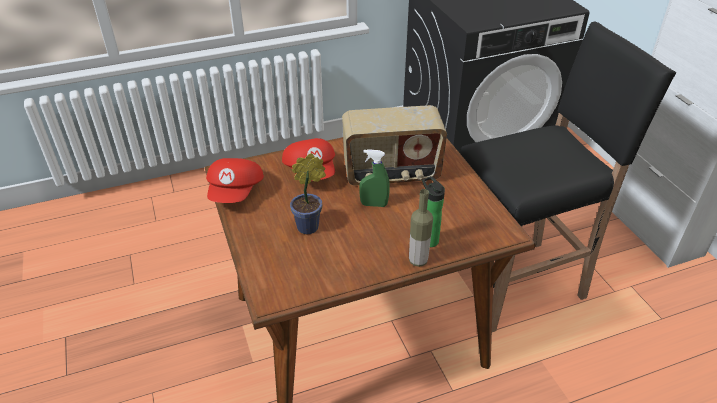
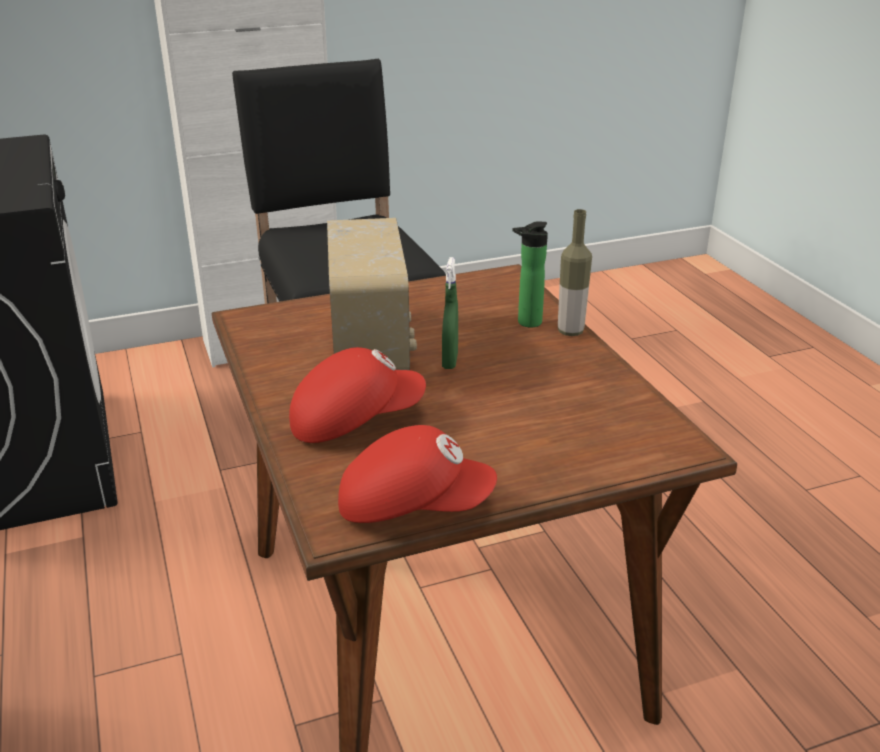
camera: 90 degrees left, 10 degrees down
potted plant [290,153,326,234] -> none

